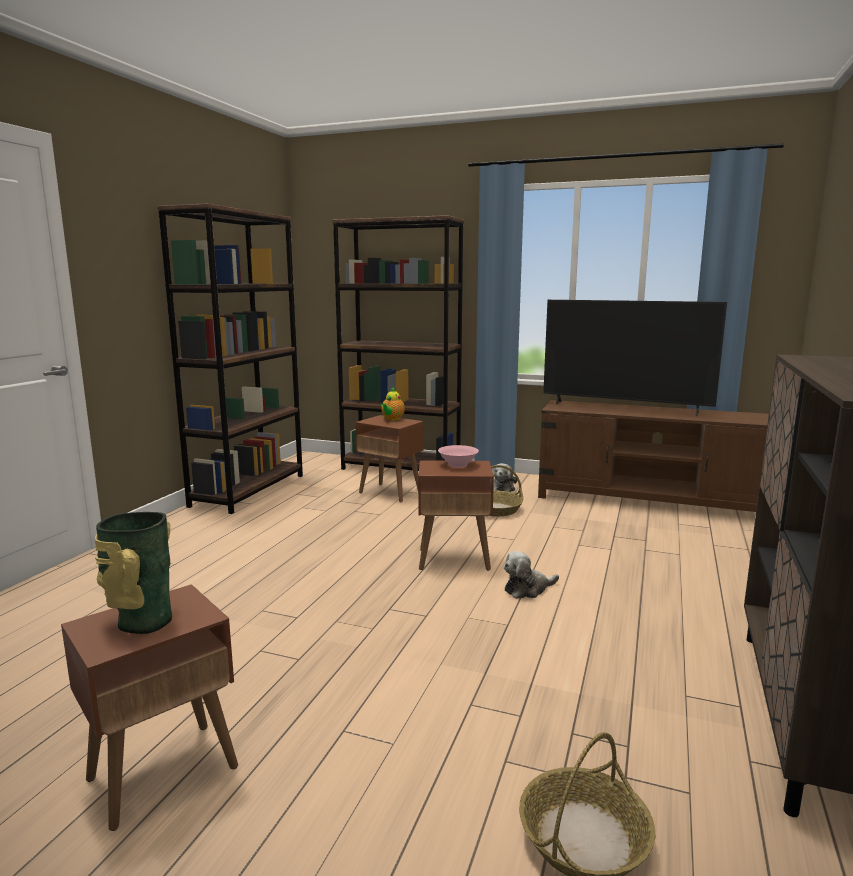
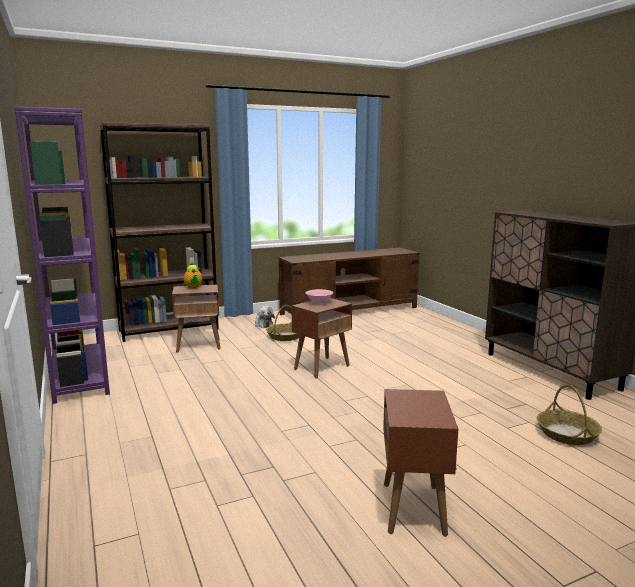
camera: 45 degrees left, 0 degrees up
vase [95,512,172,634] -> none
brown bookcase [157,203,303,514] -> purple bookcase [14,106,110,404]
plush toy [504,551,559,599] -> none
television [543,300,727,416] -> none

